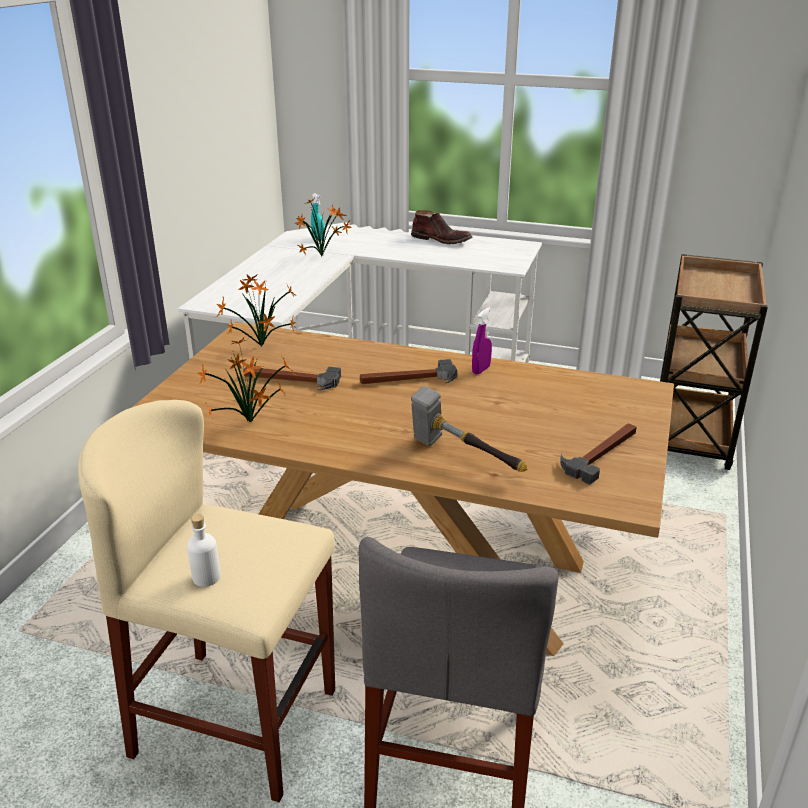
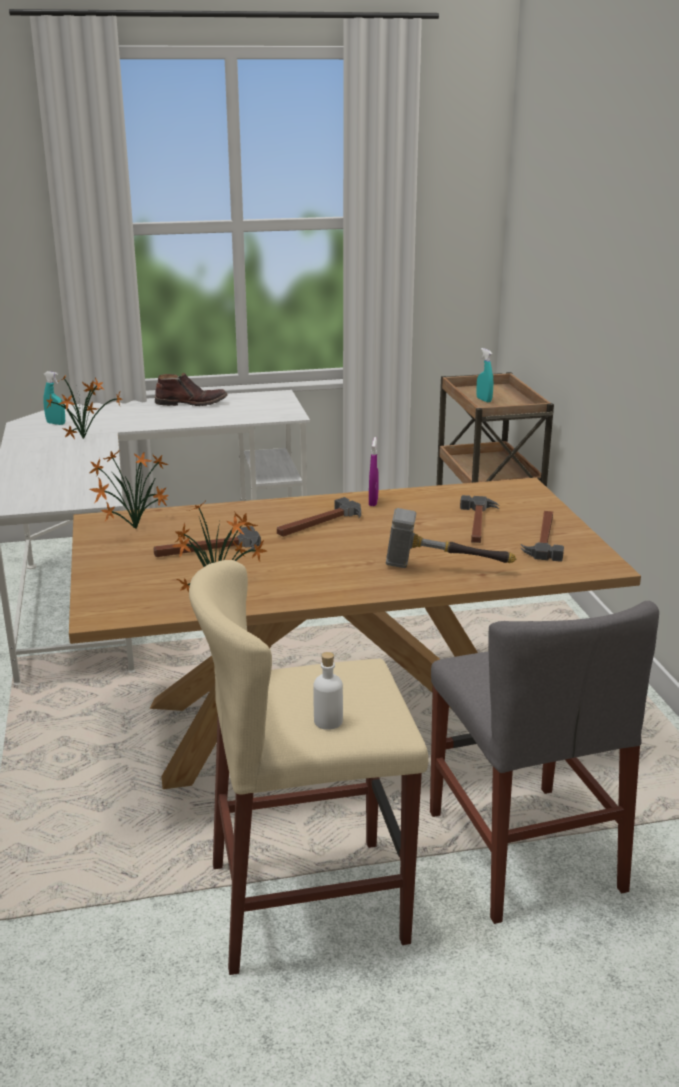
camera: 30 degrees left, 5 degrees down
none -> hammer [460,495,499,543]
none -> turquoise spray bottle [476,348,493,402]

